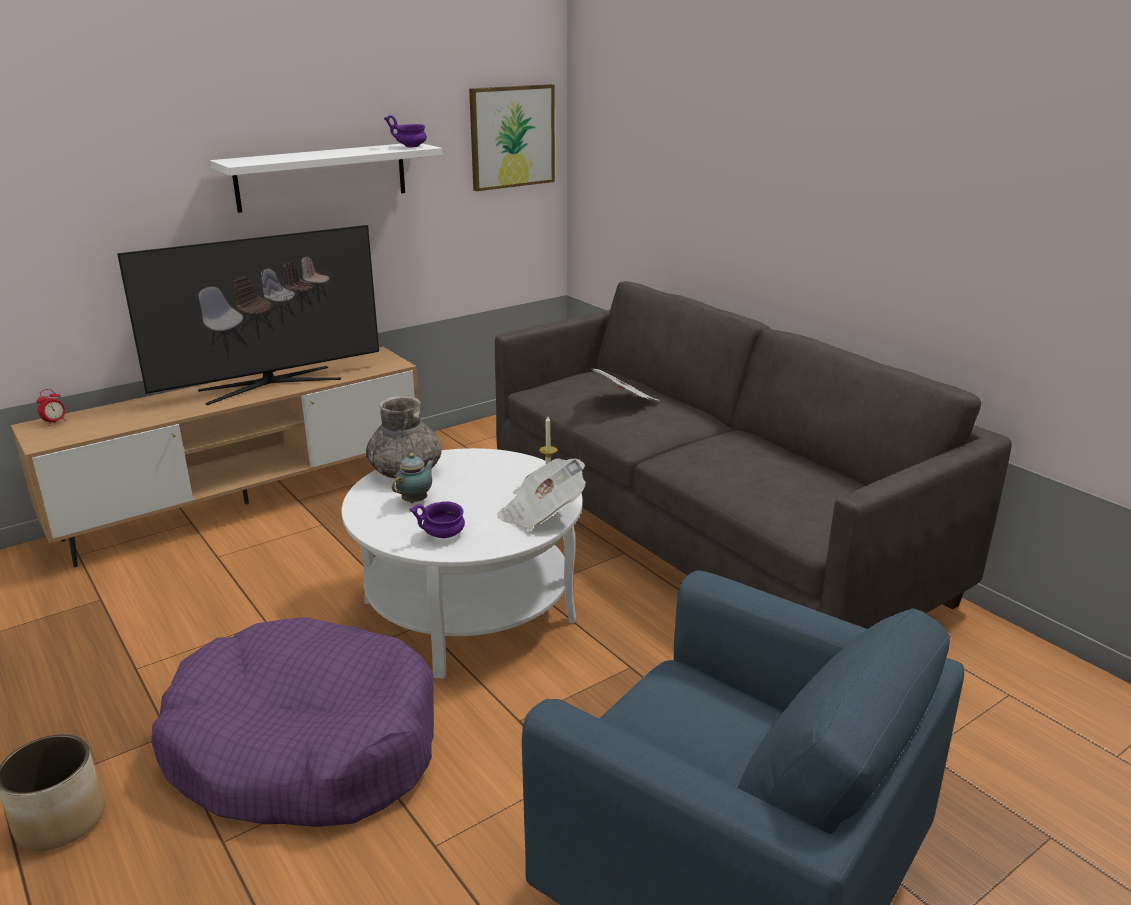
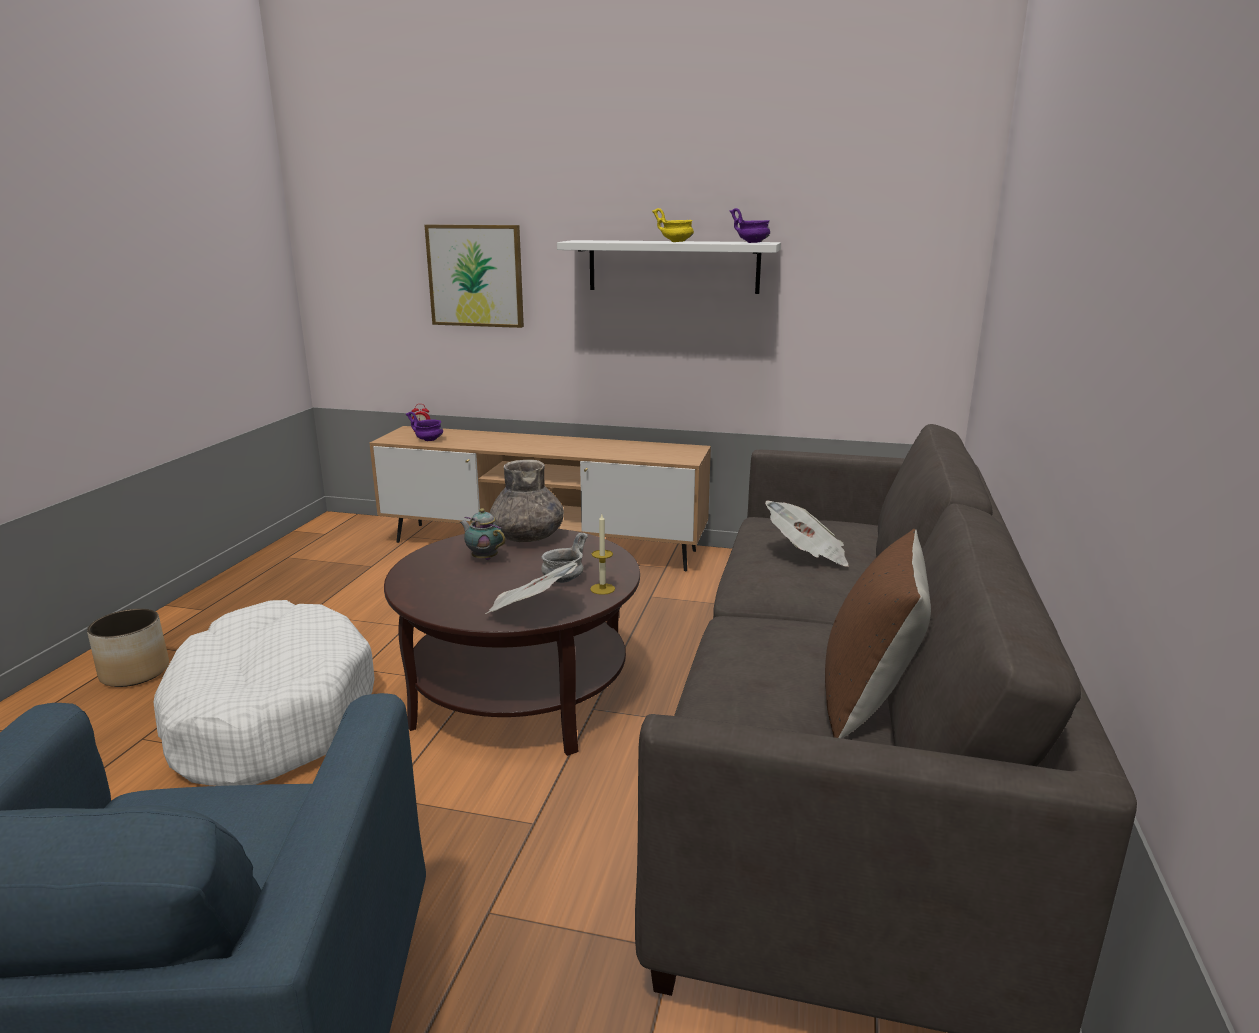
camera: 50 degrees right, 5 degrees down
television [117,225,379,405] -> none
purple dog bed [151,617,434,827] -> white dog bed [153,600,374,786]
white coffee table [342,448,583,679] -> brown coffee table [384,529,640,756]
teapot [392,453,435,503] -> teapot turned 135 degrees counterclockwise [460,508,505,560]
purple bowl [409,501,465,538] -> purple bowl moved to [406,412,443,441]
picture [469,84,555,191] -> picture moved to [424,225,524,328]
none -> grey bowl [541,533,588,583]
none -> yellow bowl [652,208,694,242]
none -> brown pillow [825,529,931,738]

